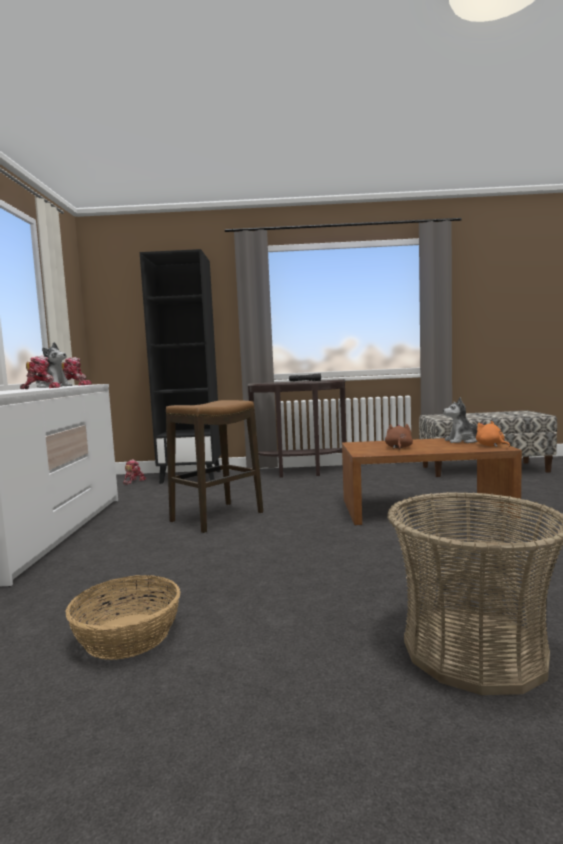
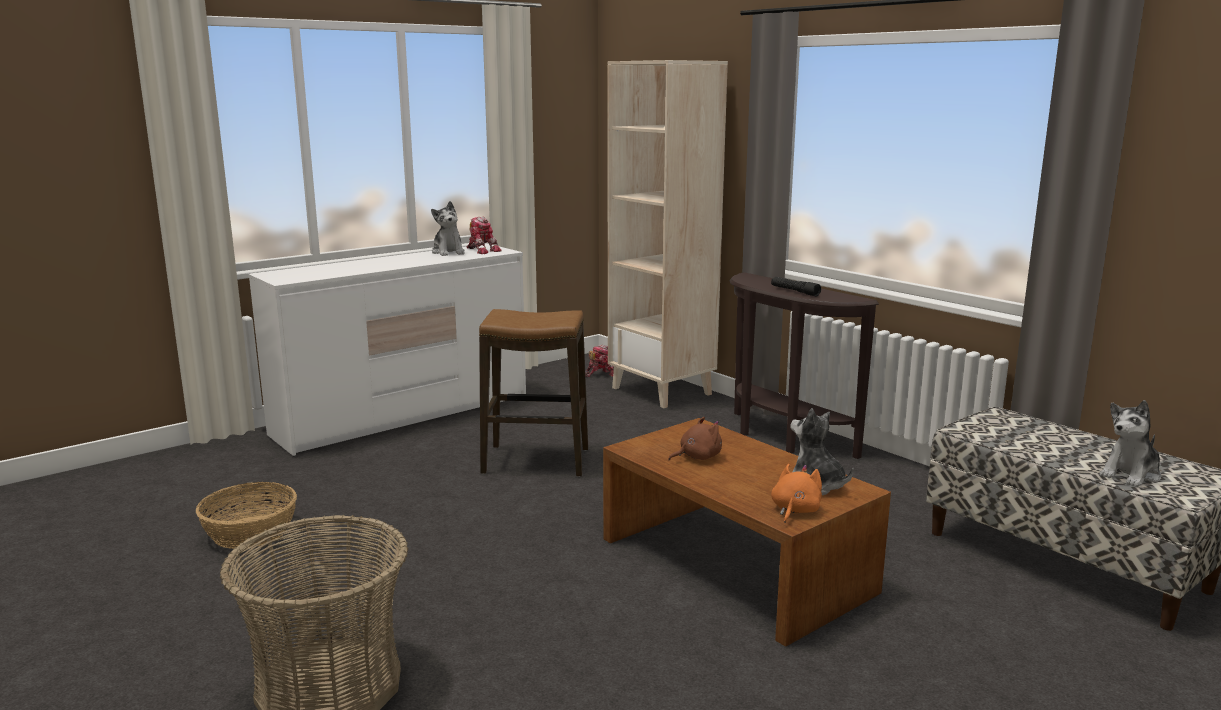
camera: 50 degrees right, 10 degrees up
toy robot [20,356,60,389] -> none
black bookcase [140,249,221,484] -> beige bookcase [607,60,728,408]
none -> plush toy [1099,400,1161,487]

